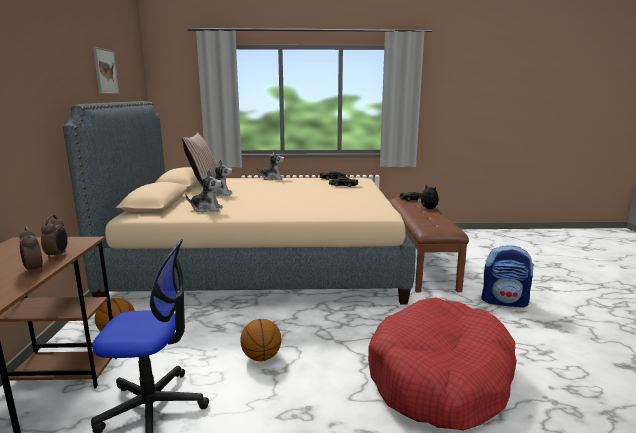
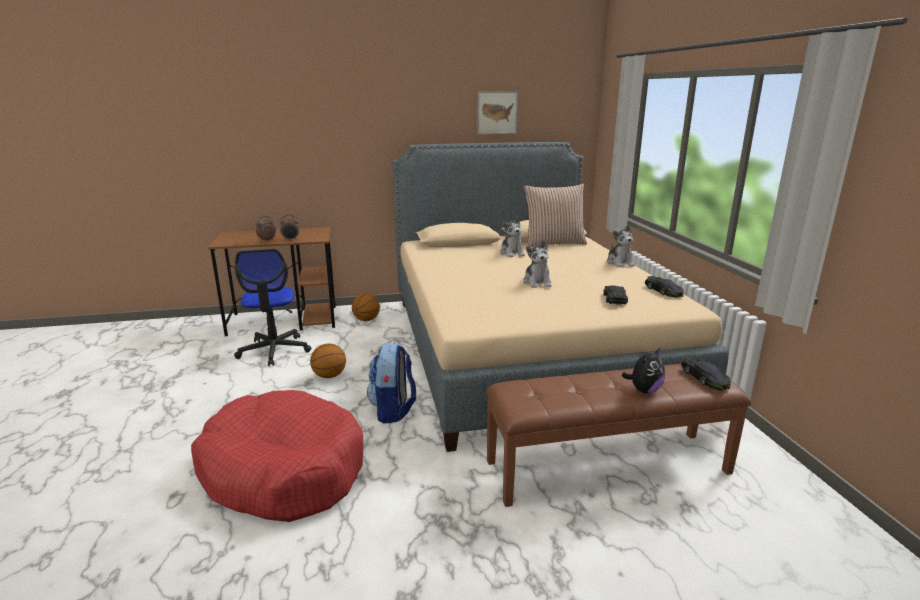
camera: 80 degrees right, 5 degrees up
plush toy [185,170,223,212] -> plush toy moved to [523,240,552,288]
backpack [481,245,534,308] -> backpack moved to [367,342,416,424]

